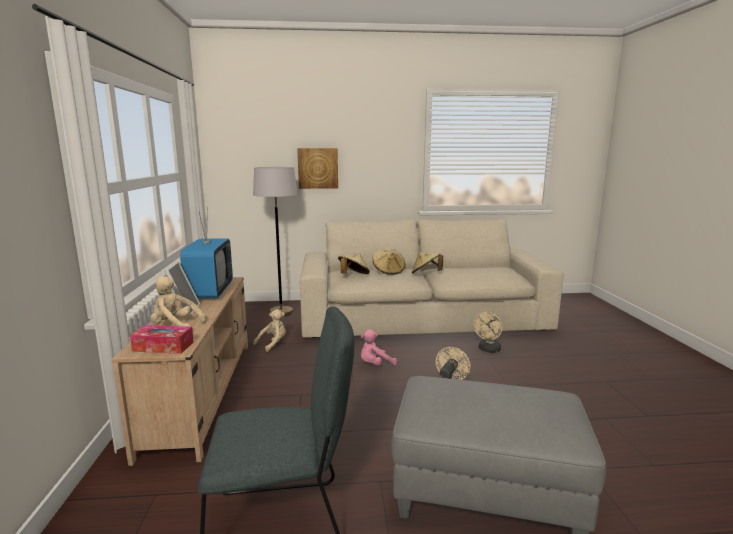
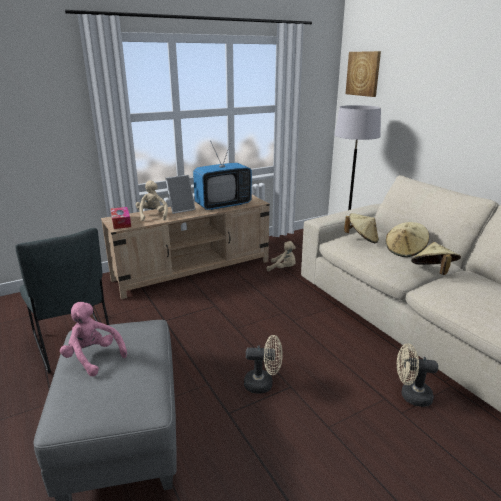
camera: 65 degrees right, 10 degrees up
picture [297,148,338,189] -> picture moved to [346,51,381,97]
pink plush toy [361,329,397,365] -> pink plush toy moved to [60,302,127,376]

